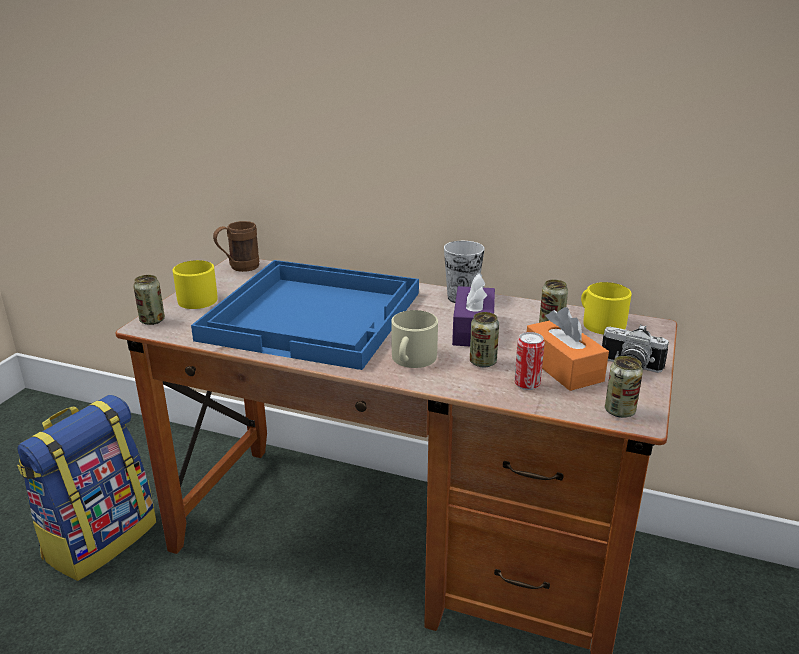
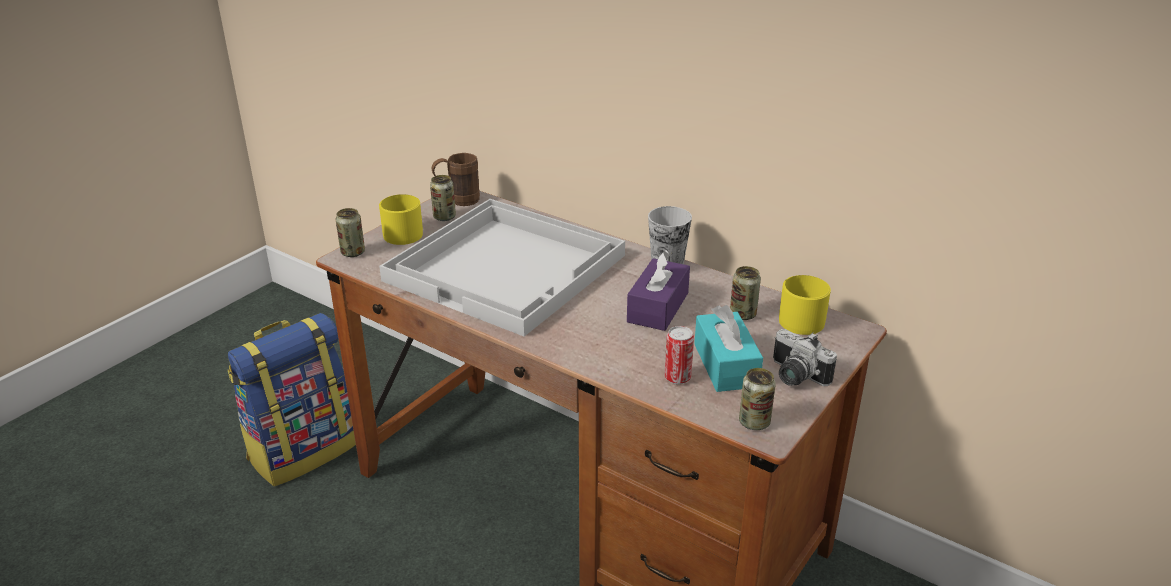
camera: 15 degrees right, 5 degrees up
blue tray [191,260,419,370] -> white tray [379,199,625,337]
beige mug [391,310,438,368] -> none
can [470,312,499,367] -> can moved to [430,175,456,221]
orange tissue box [527,307,609,391] -> turquoise tissue box [694,305,763,392]

